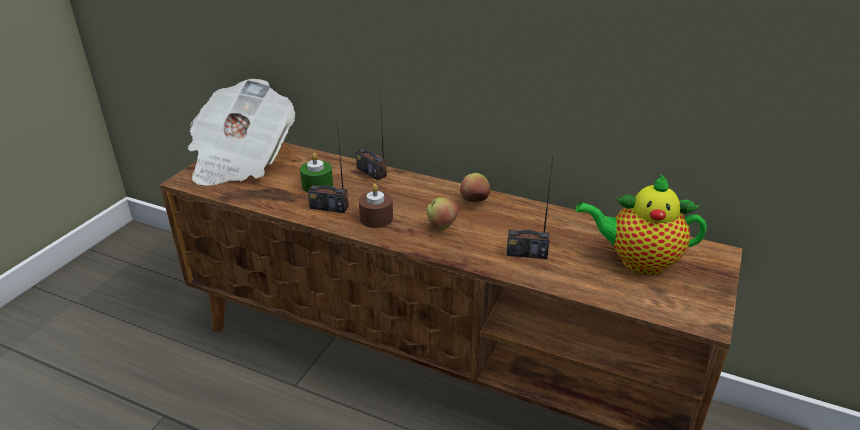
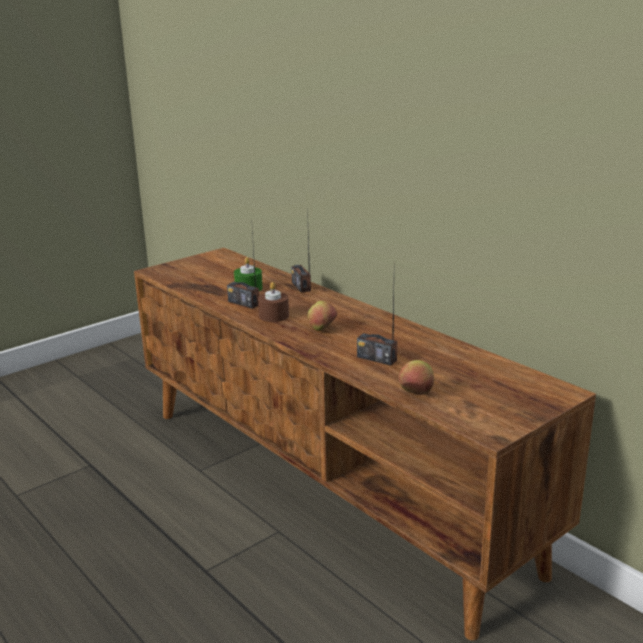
camera: 25 degrees right, 10 degrees down
newspaper [188,79,295,186] -> none
apple [460,173,490,202] -> apple moved to [399,360,434,395]
teapot [576,174,707,275] -> none

